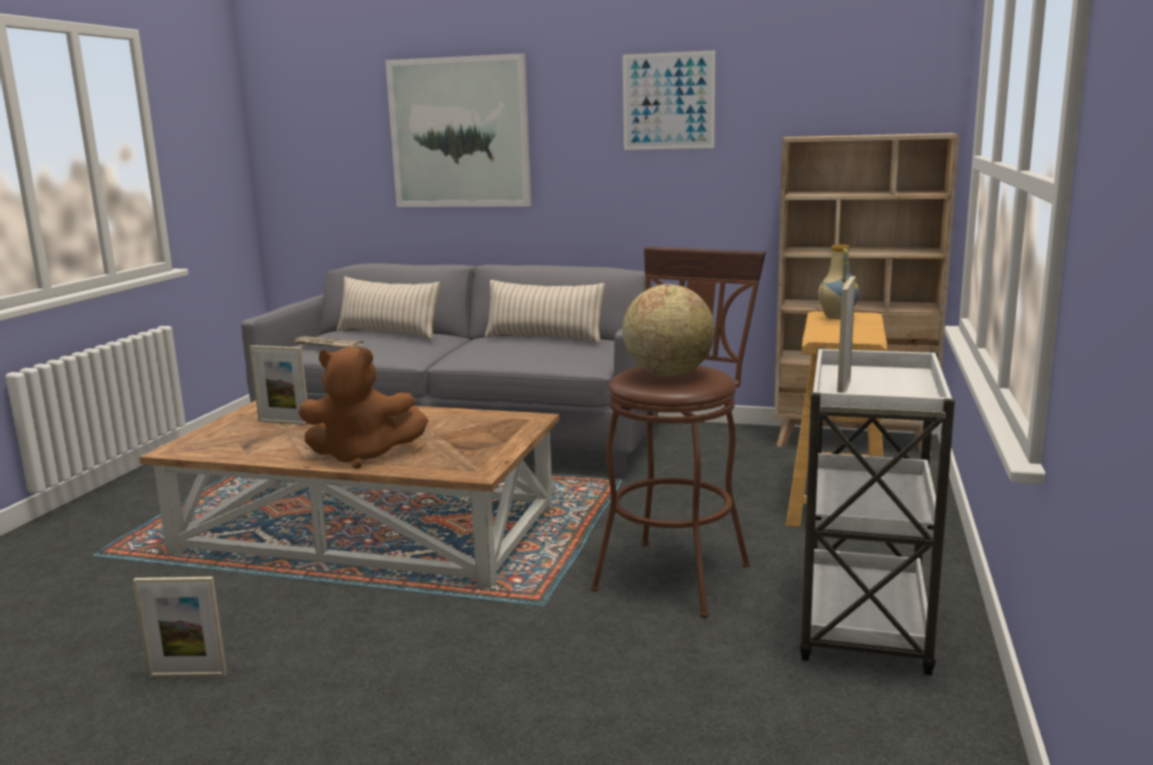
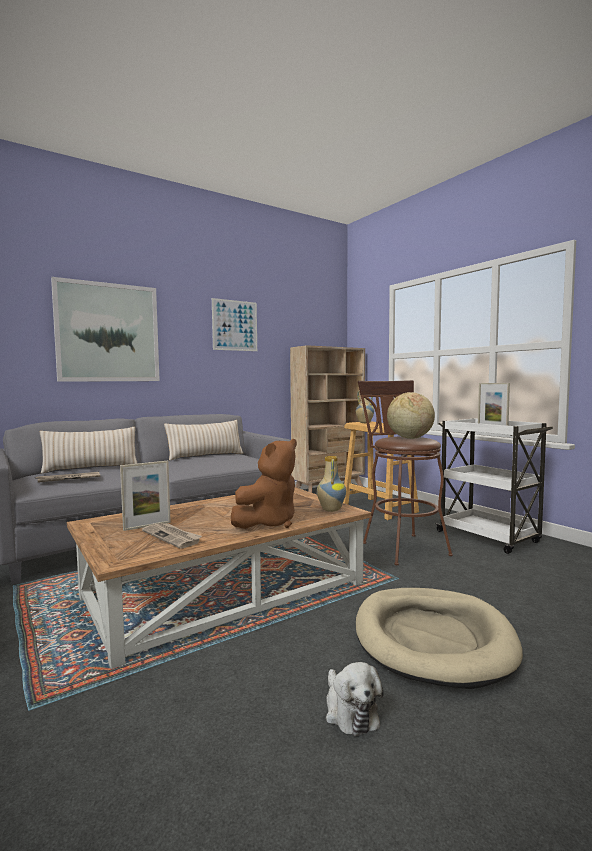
camera: 50 degrees left, 10 degrees down
picture frame [133,577,227,677] -> plush toy [326,662,384,736]
none -> newspaper [142,523,202,549]
none -> vase [317,456,346,512]
none -> beige dog bed [356,588,523,689]

